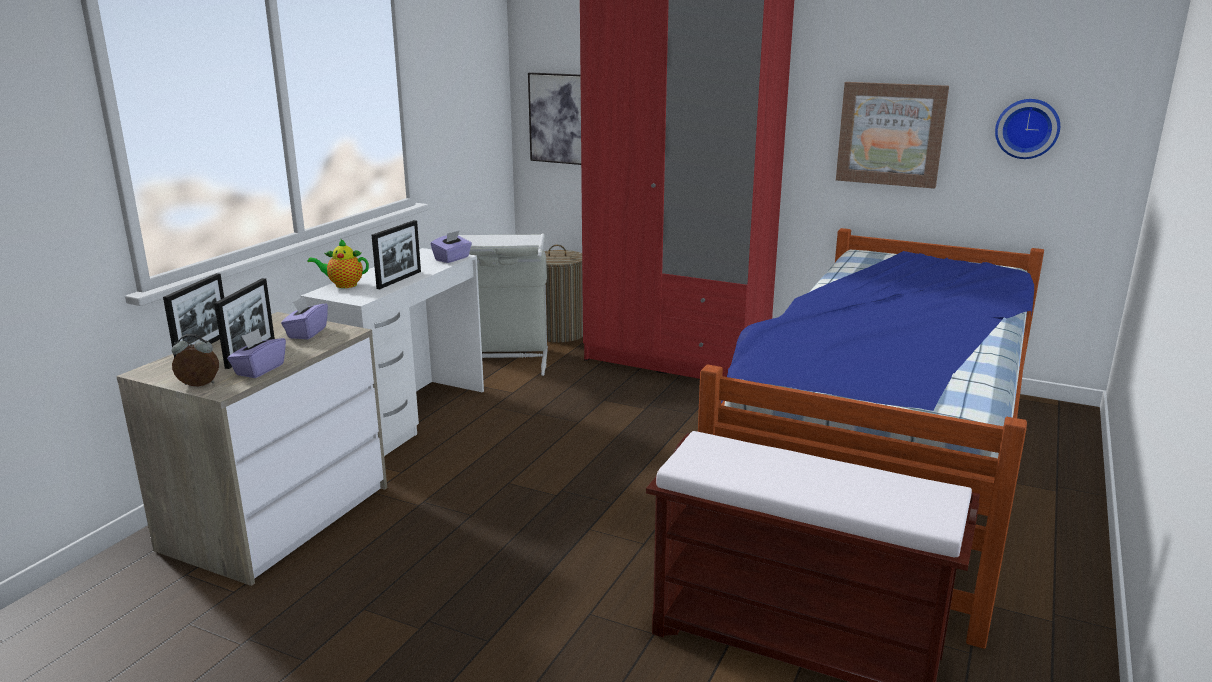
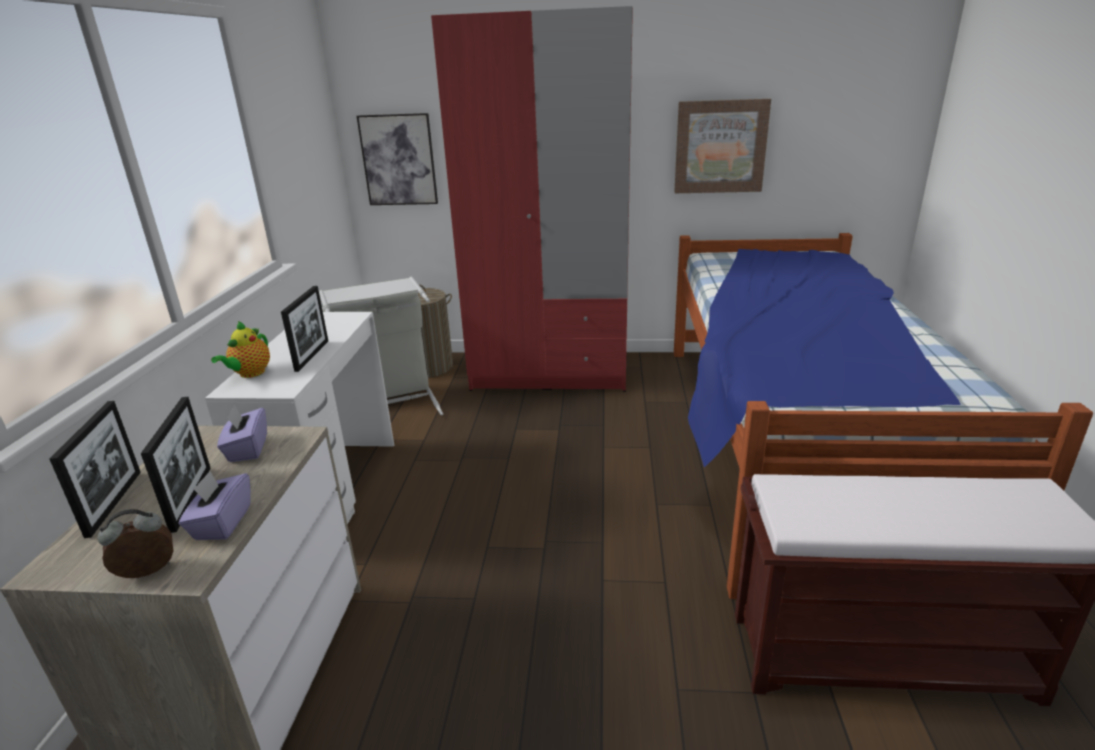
camera: 20 degrees left, 5 degrees up
teapot [308,239,369,288] -> teapot turned 45 degrees counterclockwise [211,321,270,378]
purple tissue box [431,230,472,263] -> none
wall clock [995,99,1060,159] -> none

